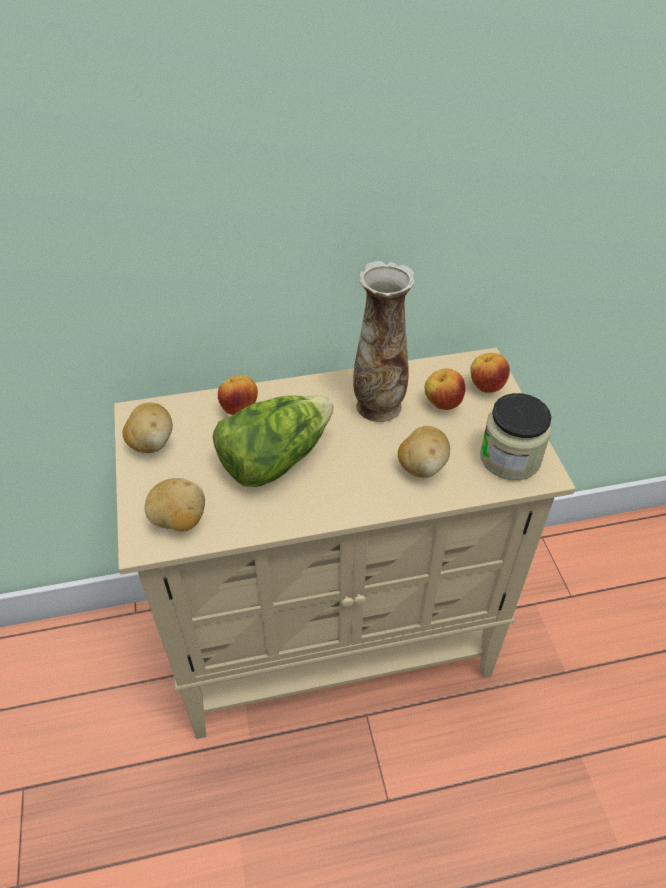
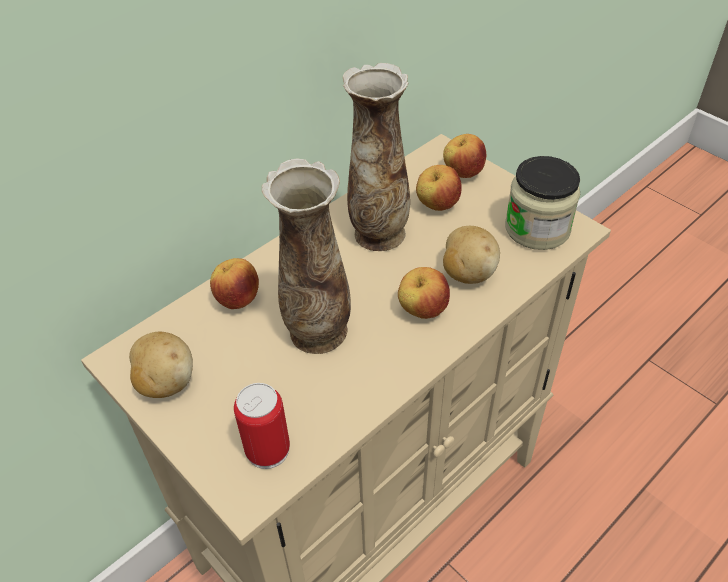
camera: 30 degrees left, 0 degrees up
potato [145,478,205,532] -> can [234,383,290,469]
lettuce [213,395,334,487] -> vase [262,158,351,354]
none -> apple [398,267,450,319]

